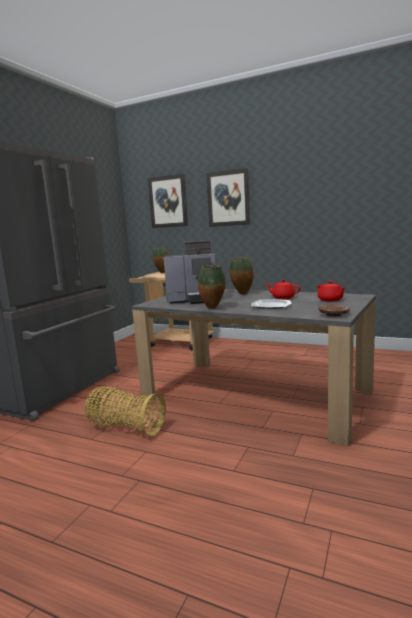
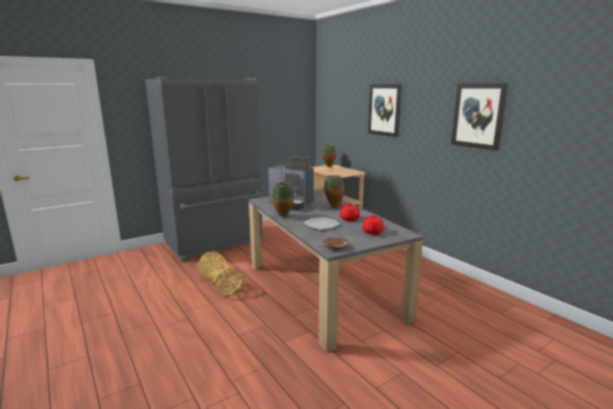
camera: 30 degrees right, 5 degrees up
picture [148,173,188,228] -> picture moved to [451,83,508,151]

